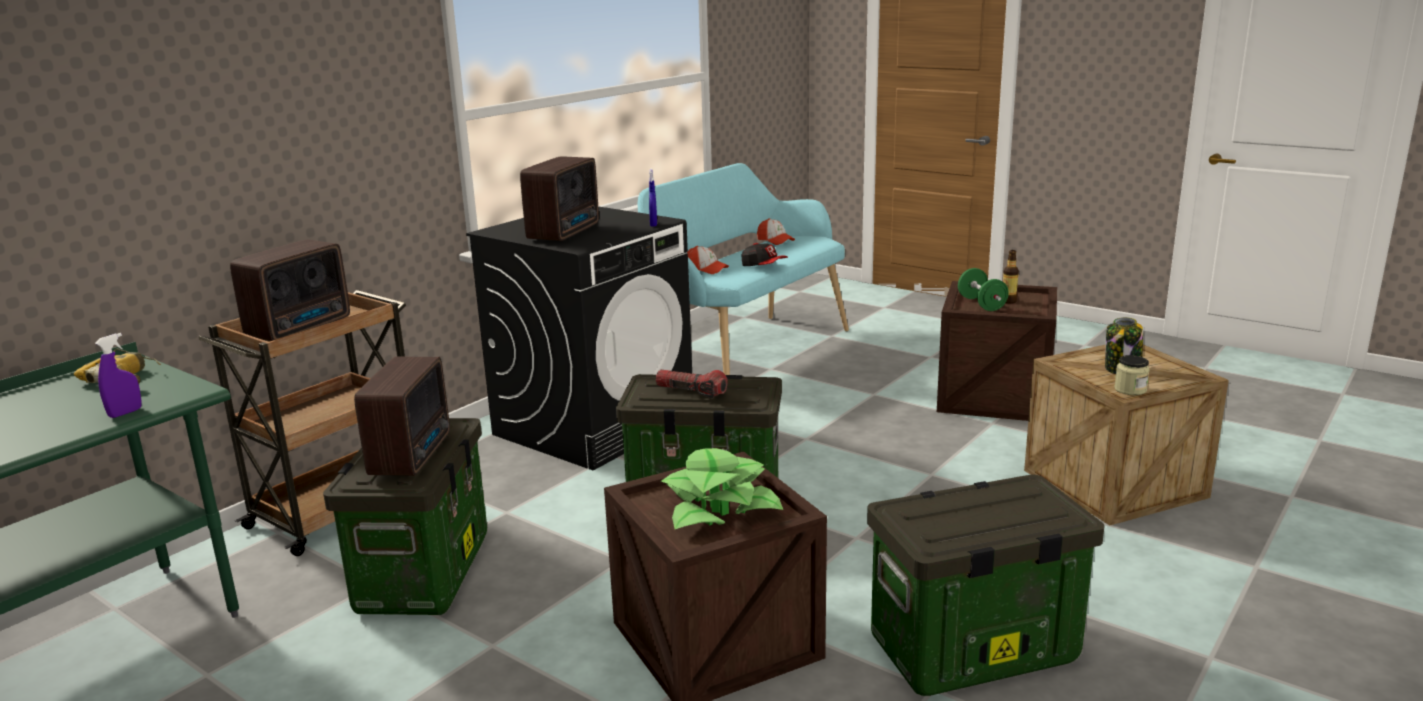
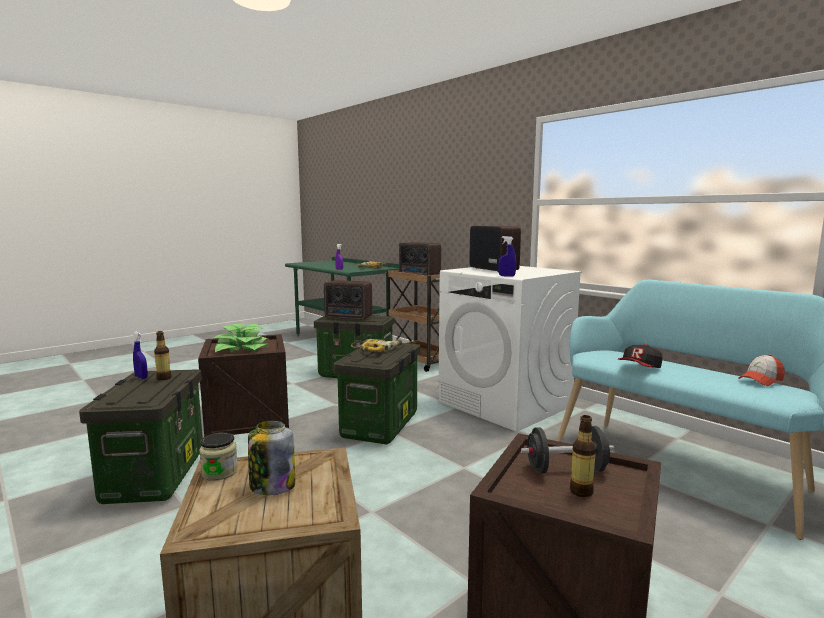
camera: 100 degrees right, 10 degrees down
black washing machine [466,206,692,470] -> white washing machine [438,266,582,432]
radio [520,156,599,241] -> radio turned 150 degrees counterclockwise [469,226,521,272]
flashlight [656,370,728,398] -> power drill [351,339,402,352]
cap [687,246,729,274] -> none
green dumbbell [958,268,1009,311] -> black dumbbell [521,426,614,474]
none -> blue spray bottle [133,332,148,379]
none -> bottle [154,331,171,380]

